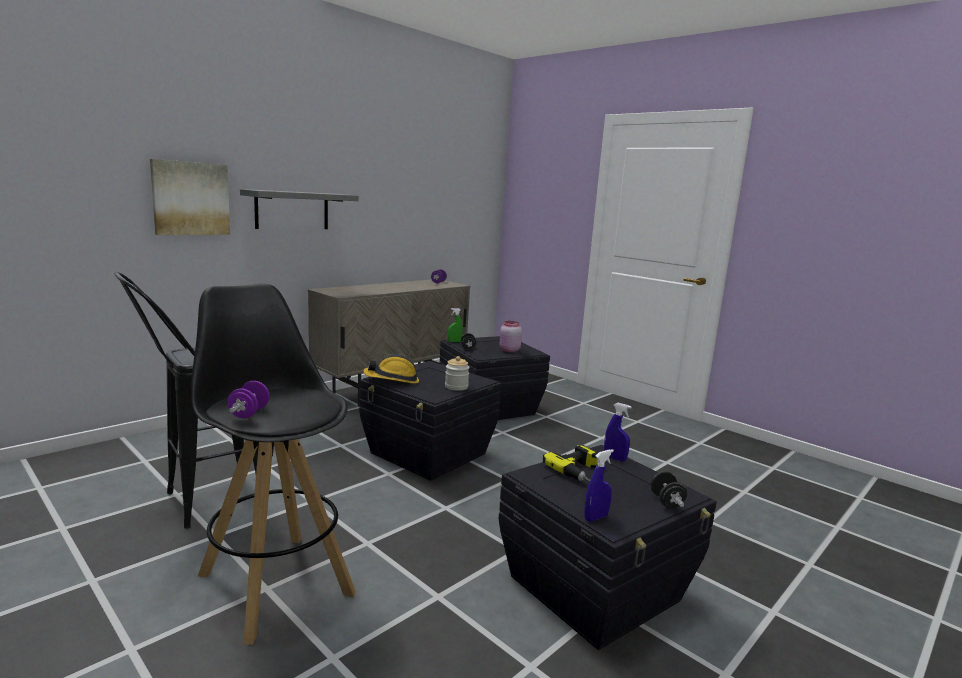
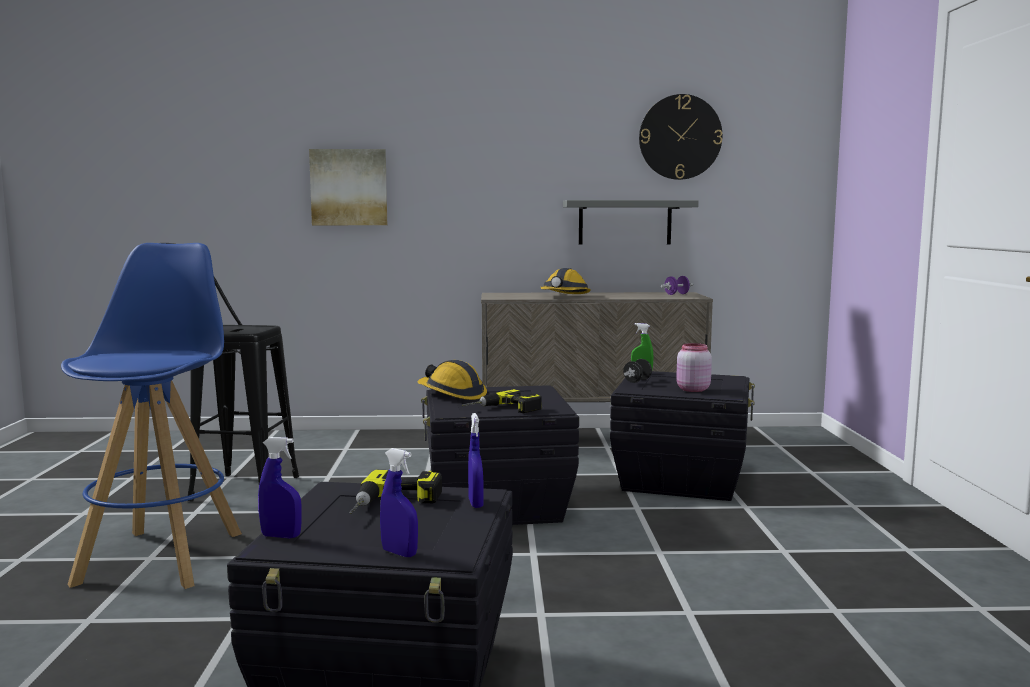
camera: 45 degrees right, 5 degrees down
black stool [191,284,356,645] -> blue stool [61,243,242,589]
purple dumbbell [227,381,270,418] -> none
grey shelf [240,189,359,229] -> grey shelf moved to [563,200,699,245]
jar [445,356,470,391] -> power drill [462,389,542,413]
black dumbbell [650,471,687,509] -> blue spray bottle [380,448,418,557]
none -> hard hat [541,268,591,294]
none -> wall clock [639,94,722,180]

